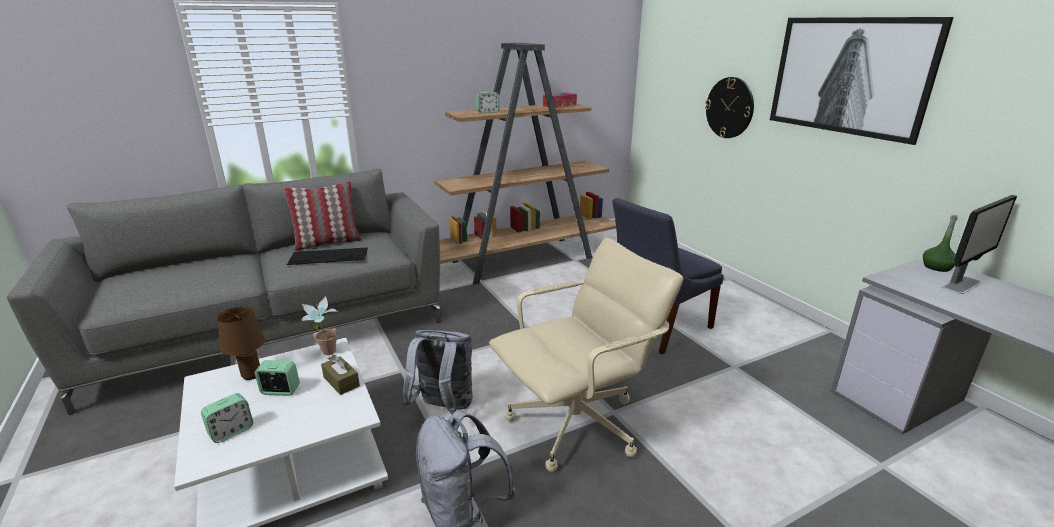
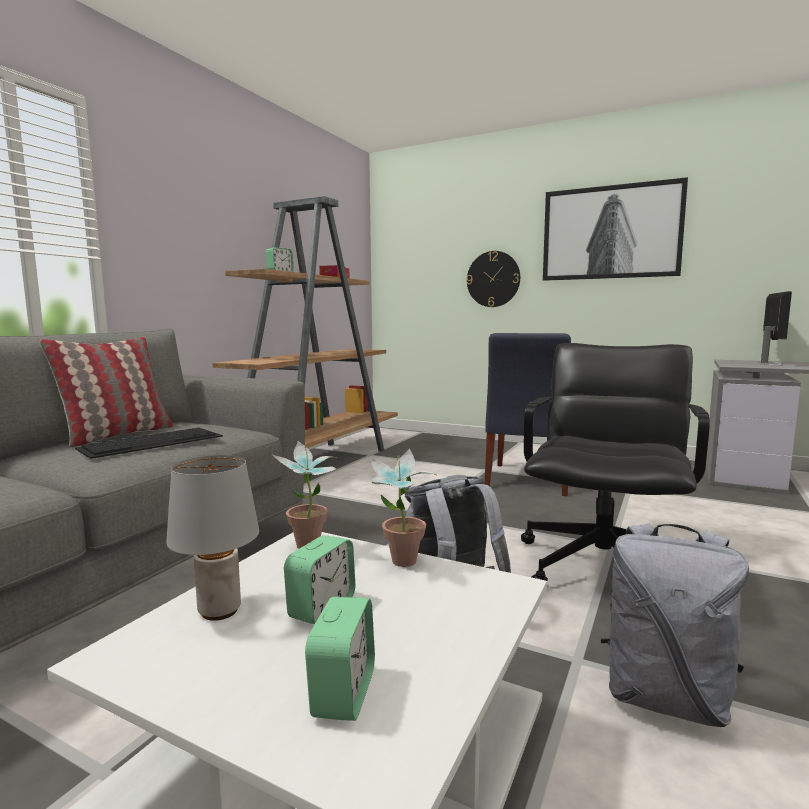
camera: 35 degrees left, 15 degrees down
brown table lamp [217,307,265,380] -> grey table lamp [166,455,259,621]
alarm clock [255,360,300,396] -> alarm clock turned 150 degrees clockwise [284,535,355,624]
brown tissue box [321,355,360,395] -> potted plant [368,448,438,567]
beige office chair [489,238,683,472] -> black office chair [521,343,710,581]
green bottle [923,215,958,272] -> none

